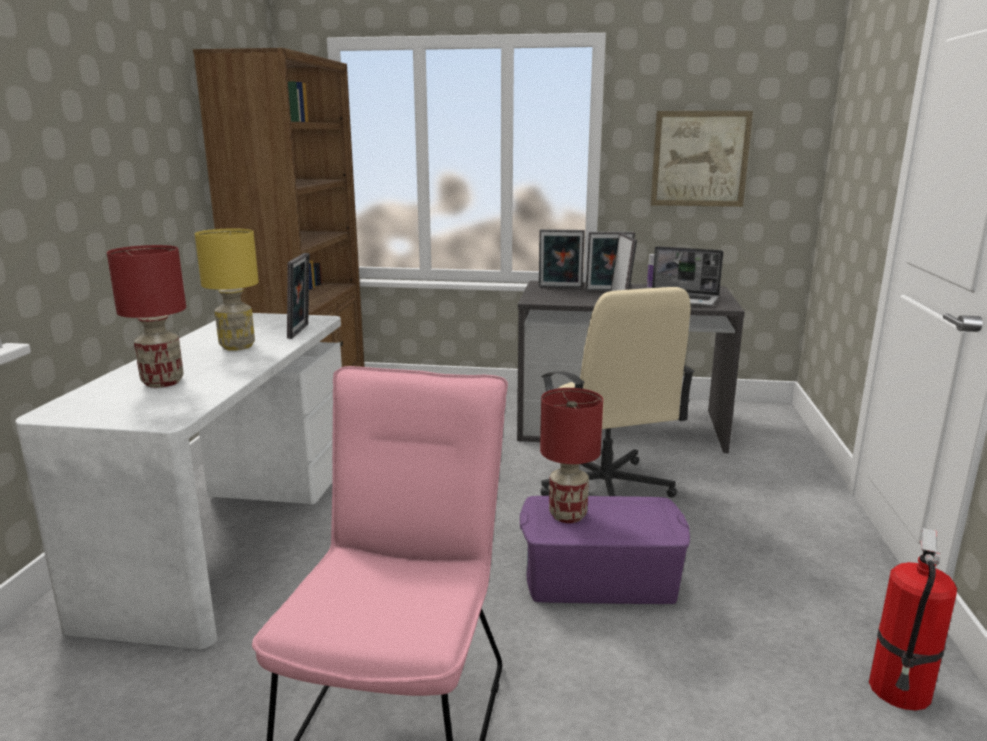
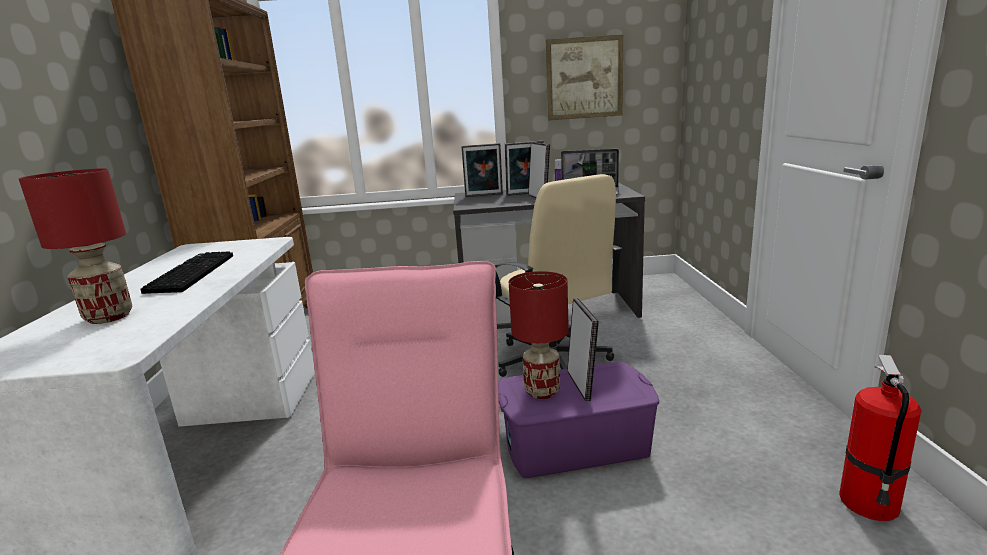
camera: 10 degrees left, 0 degrees up
yellow table lamp [195,228,259,351] -> keyboard [140,251,233,294]
picture frame [287,253,310,339] -> picture frame moved to [567,298,599,401]

